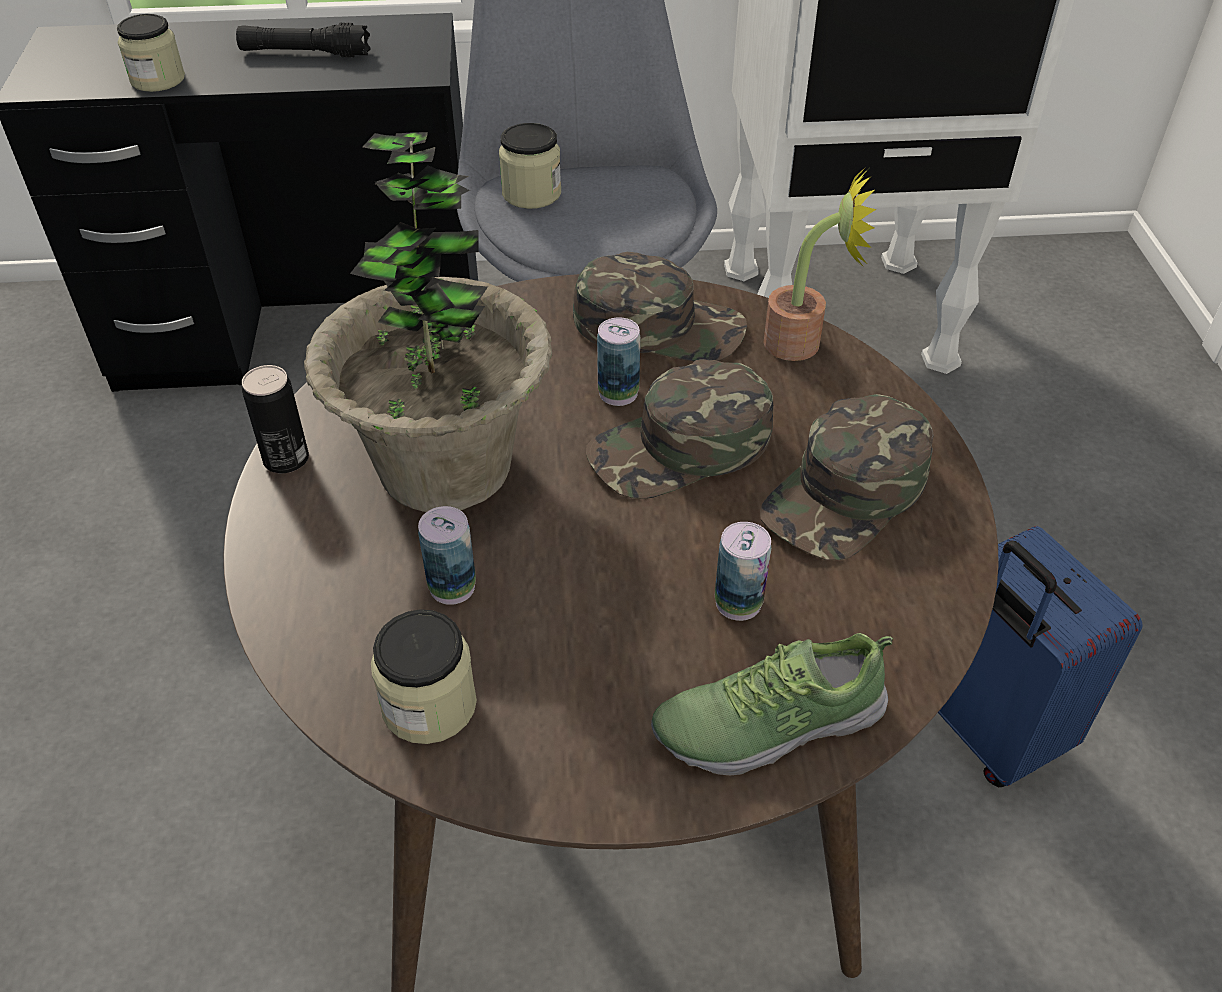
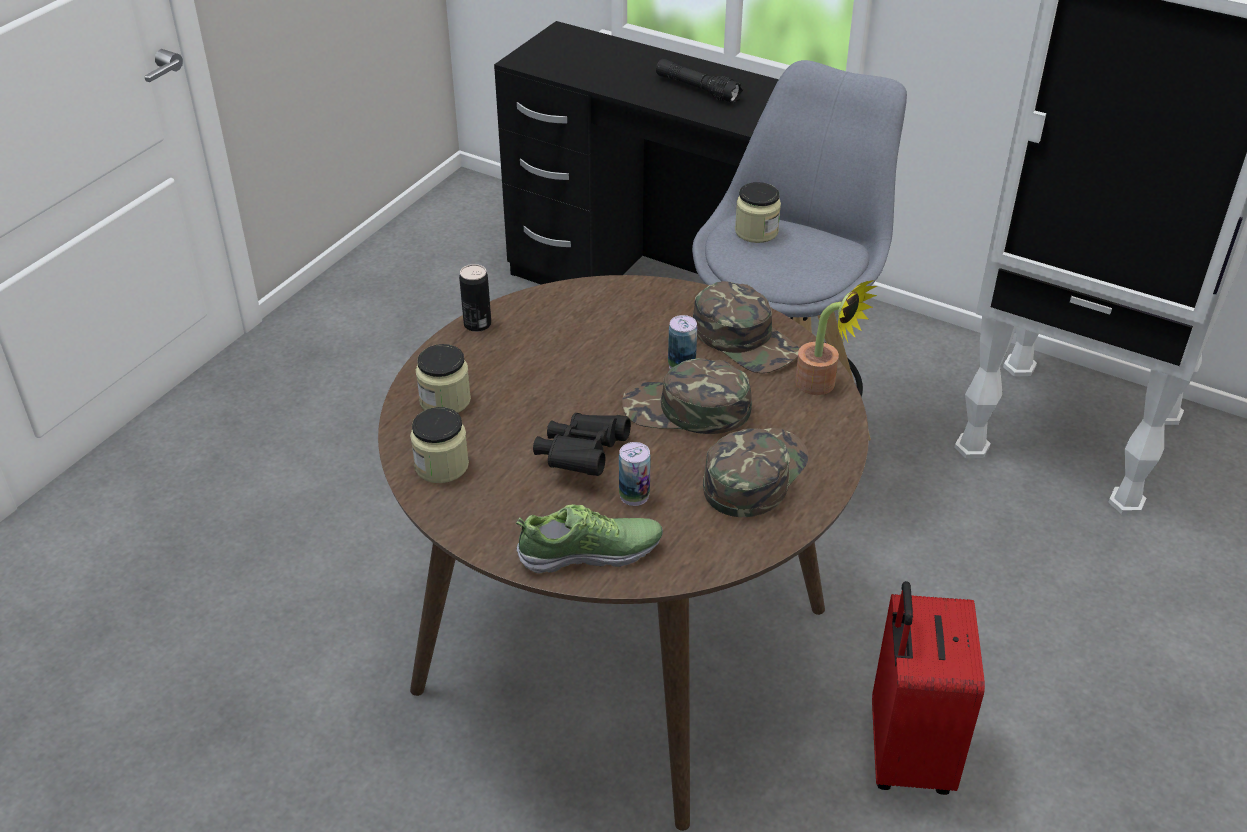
camera: 35 degrees right, 5 degrees down
jar [117,14,185,92] -> jar moved to [416,344,471,413]
potted plant [304,132,552,512] -> none
can [418,506,476,605] -> none
shoe [651,633,893,775] -> shoe turned 150 degrees clockwise [516,504,663,574]
green cap [760,394,934,560] -> green cap turned 135 degrees clockwise [703,428,808,517]
blue suitcase [938,526,1143,787] -> red suitcase [872,581,985,795]
none -> black binoculars [533,413,631,476]

